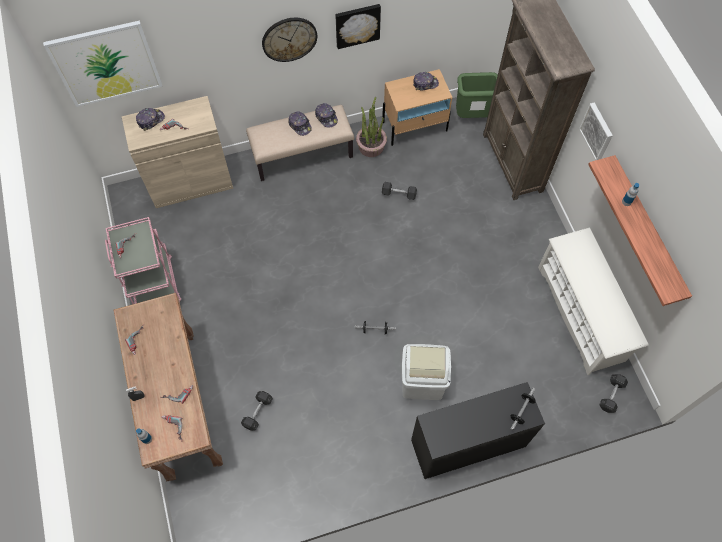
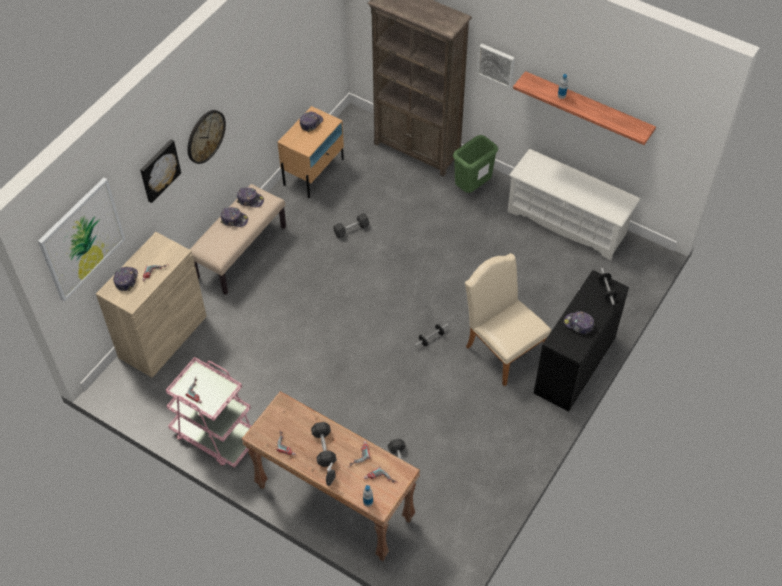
camera: 40 degrees left, 10 degrees down
picture [335,4,381,49] -> picture moved to [140,140,181,203]
potted plant [356,97,387,157] -> none
white trash can [402,344,451,400] -> beige chair [465,253,551,386]
green trash can [456,72,498,118] -> green trash can moved to [453,135,498,193]
grey dumbbell [599,374,628,413] -> grey dumbbell moved to [311,422,337,467]
none -> cap [564,311,594,334]

